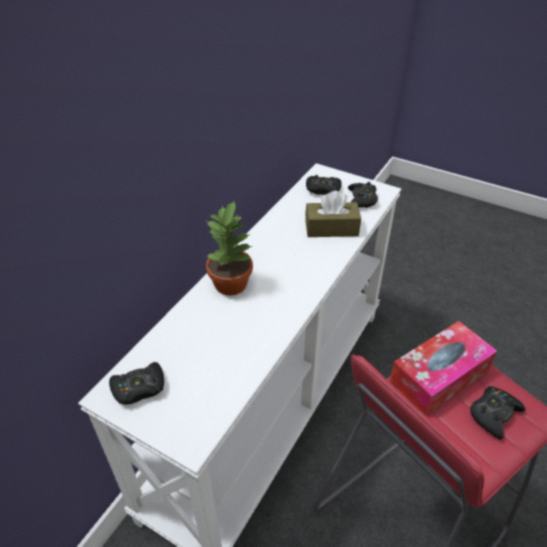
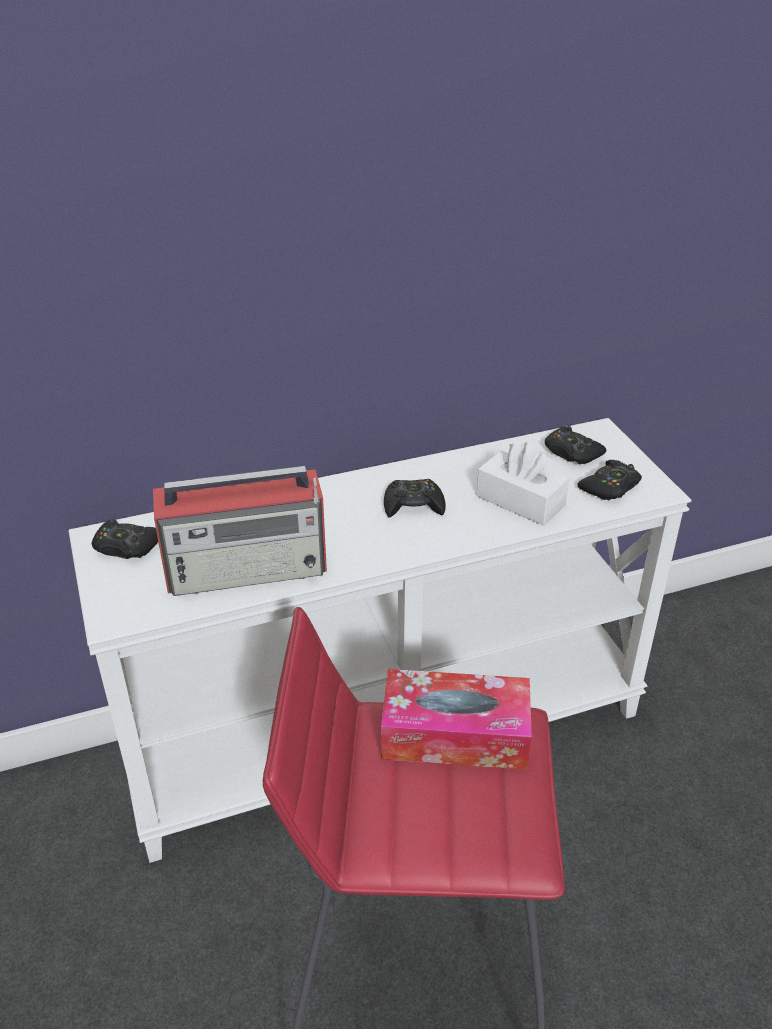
camera: 40 degrees right, 5 degrees down
potted plant [206,200,253,296] -> none
brown tissue box [305,191,361,237] -> white tissue box [476,442,569,526]
black game controller [470,386,525,440] -> black game controller moved to [384,479,446,518]
none -> radio [153,466,327,596]

